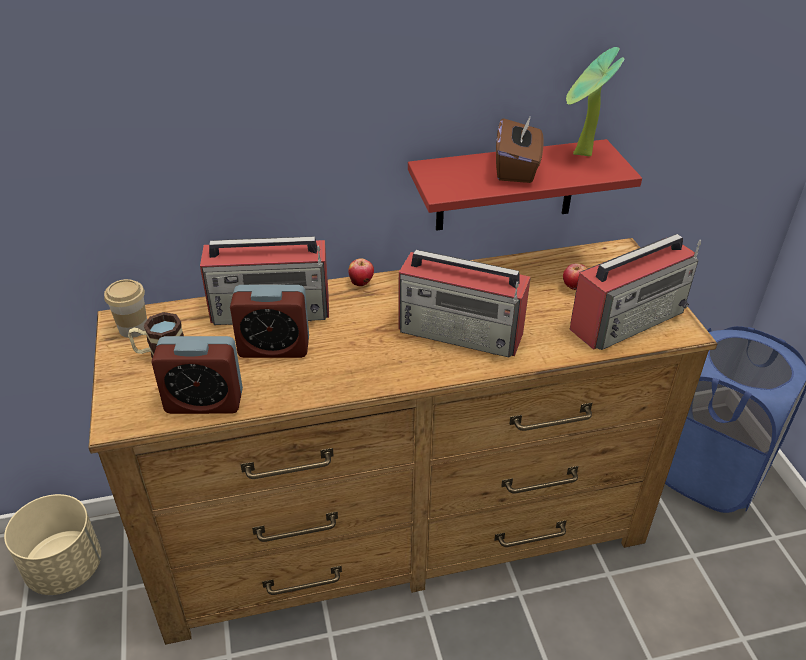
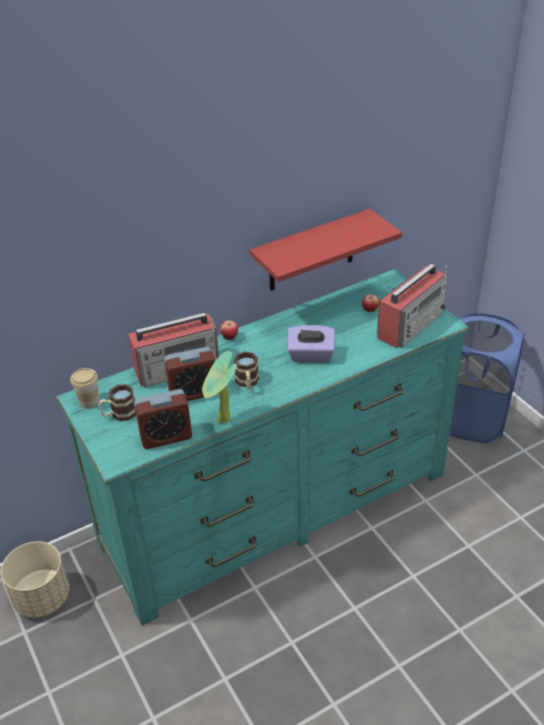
camera: 15 degrees left, 0 degrees up
brown dresser [89,238,717,645] -> turquoise dresser [56,269,469,626]
radio [398,250,531,357] -> purple tissue box [287,325,335,362]
brown tissue box [496,113,544,183] -> none
potted plant [566,47,624,156] -> potted plant moved to [202,351,237,423]
none -> mug [234,351,259,389]

